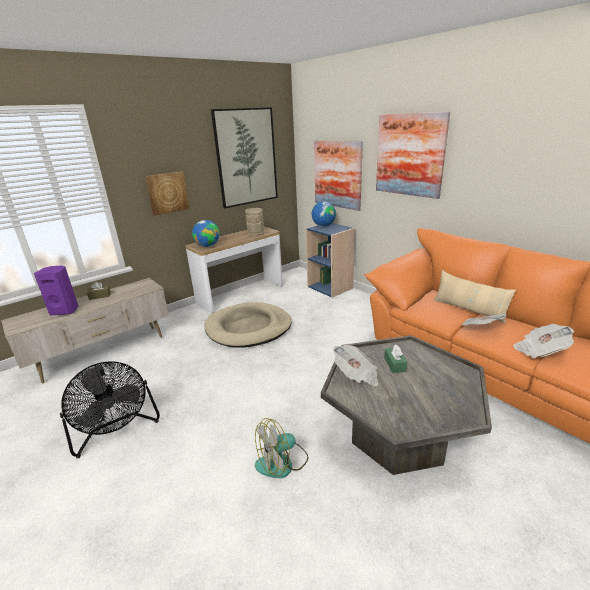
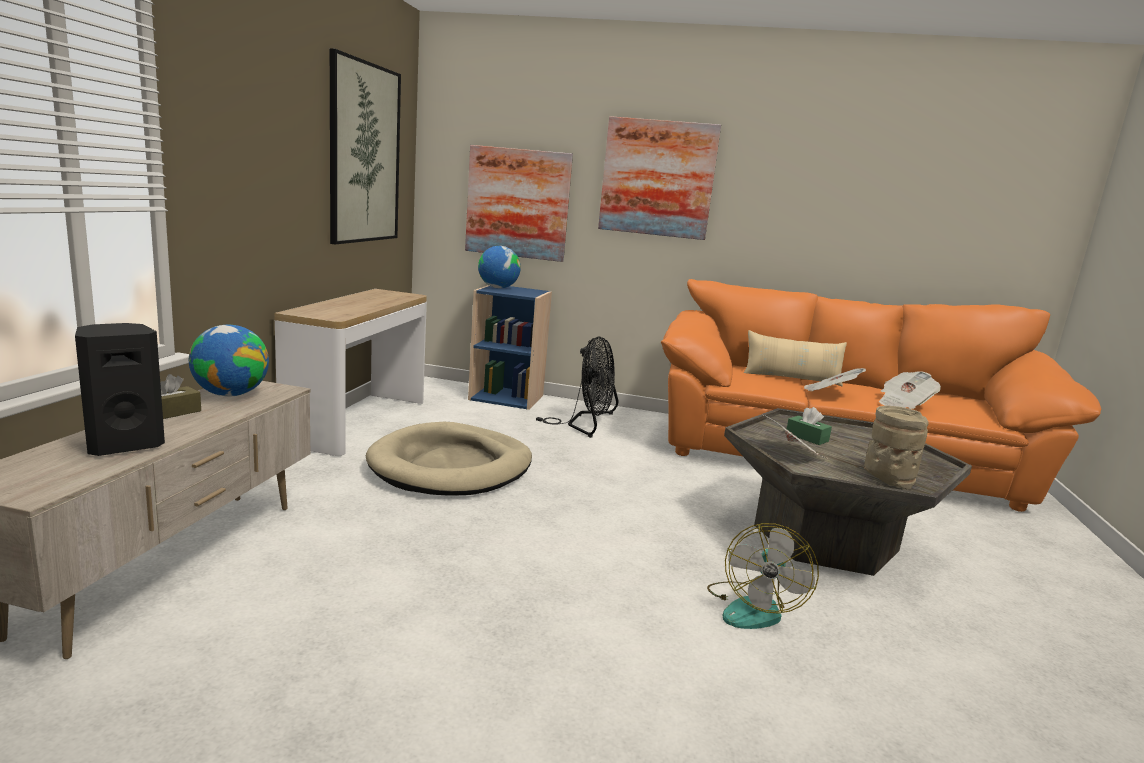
camera: 40 degrees left, 10 degrees down
purple speaker [34,266,78,315] -> black speaker [75,323,165,456]
black fan [60,361,160,458] -> black fan moved to [535,336,618,438]
picture [145,171,190,216] -> none
globe [192,220,220,247] -> globe moved to [189,325,269,396]
beige vase [245,208,264,236] -> beige vase moved to [864,406,928,489]

